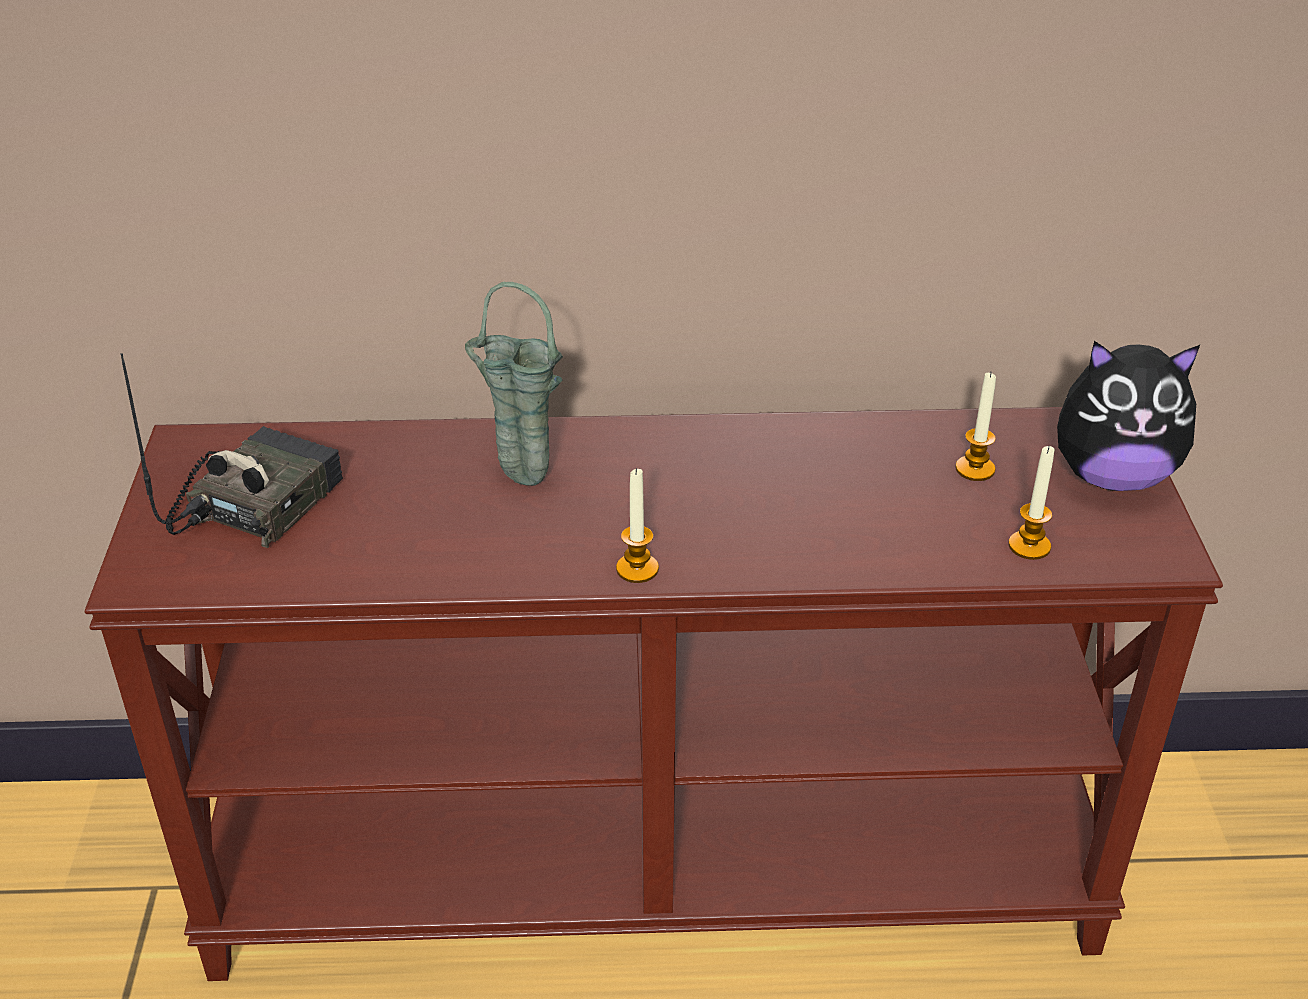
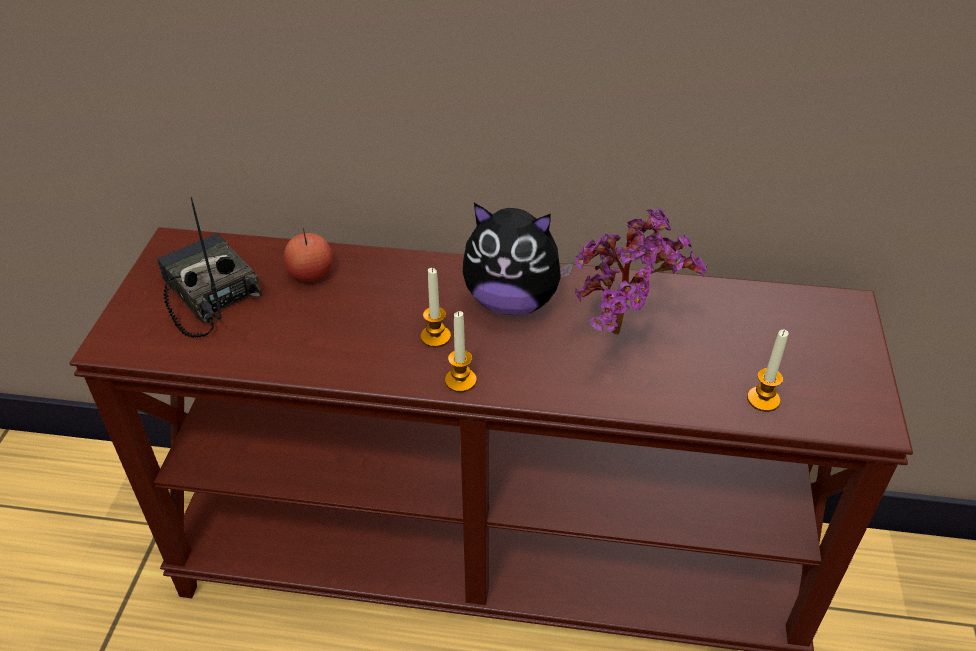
camera: 10 degrees right, 5 degrees up
radio [120,353,343,548] -> radio turned 75 degrees counterclockwise [157,197,262,338]
green vase [465,282,563,486] -> none
candle [955,373,996,481] -> candle moved to [421,268,451,347]
plush toy [1057,341,1200,491] -> plush toy moved to [463,203,574,315]
none -> apple [284,228,333,282]
none -> potted plant [575,209,707,334]

